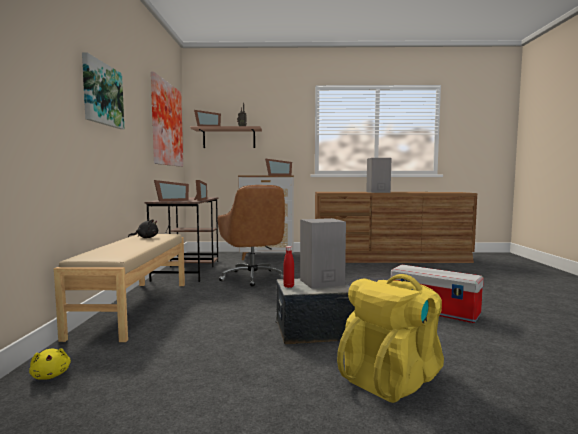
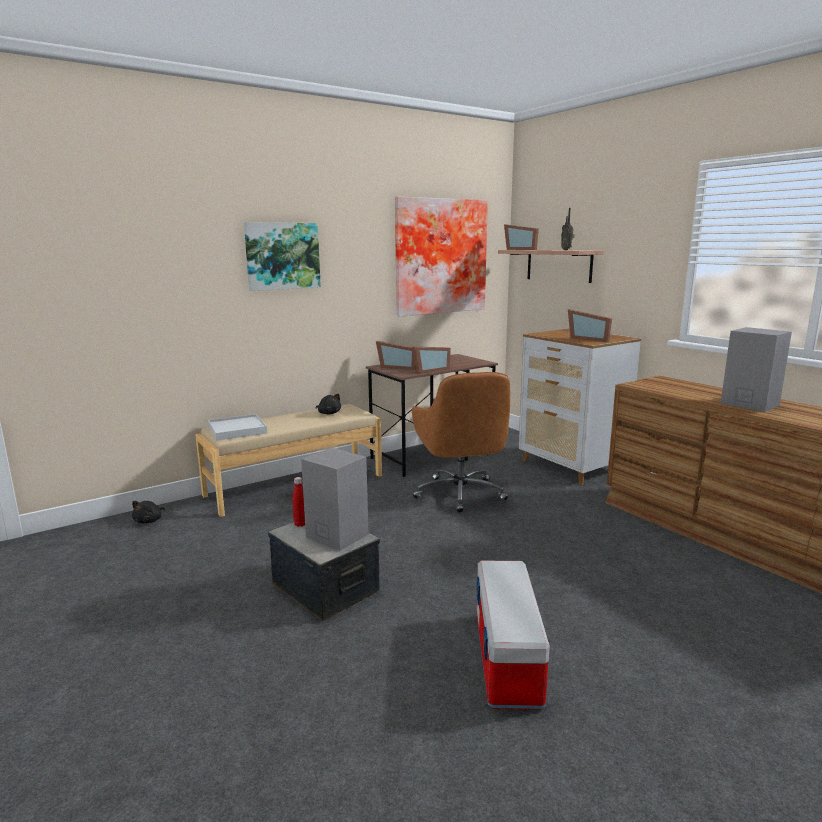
camera: 55 degrees right, 10 degrees up
yellow plush toy [29,348,71,380] -> black plush toy [132,501,165,523]
brown office chair [217,185,285,287] -> brown office chair turned 45 degrees counterclockwise [412,372,510,512]
yellow backpack [337,274,444,403] -> none
none -> white tray [208,414,267,441]

